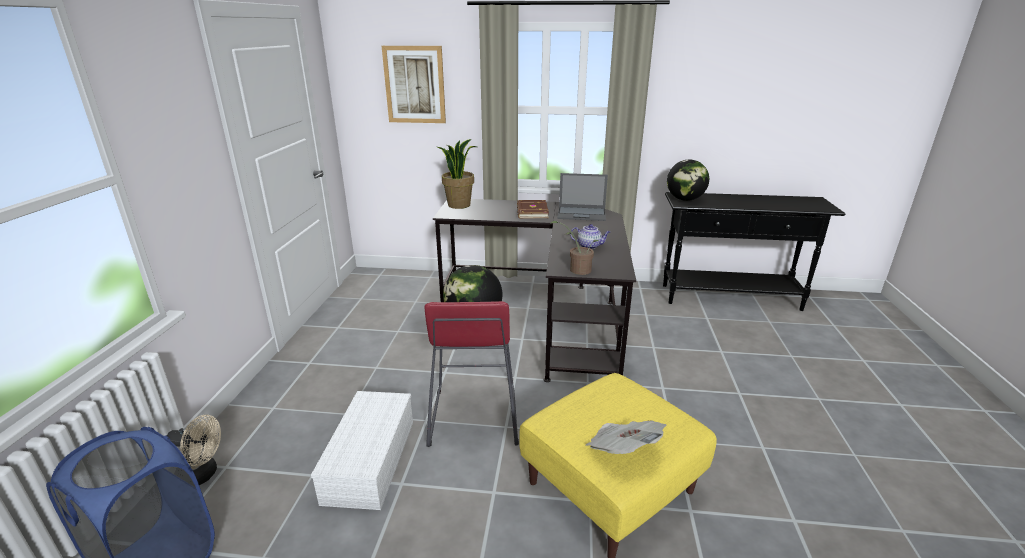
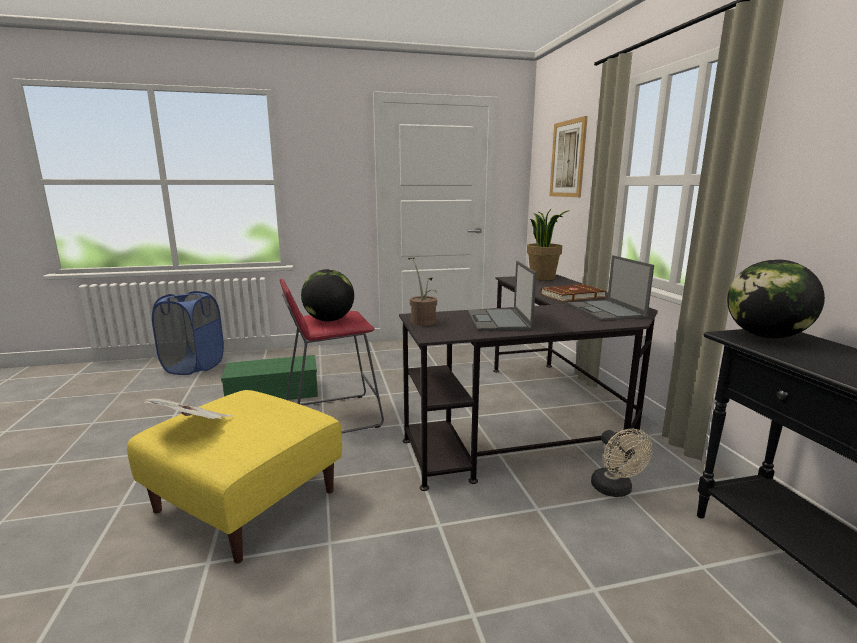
camera: 70 degrees right, 10 degrees down
beige fan [167,415,221,485] -> beige fan moved to [591,429,653,497]
white storage box [311,391,413,510] -> green storage box [221,355,318,400]
teapot [570,224,610,249] -> laptop [467,261,537,331]

